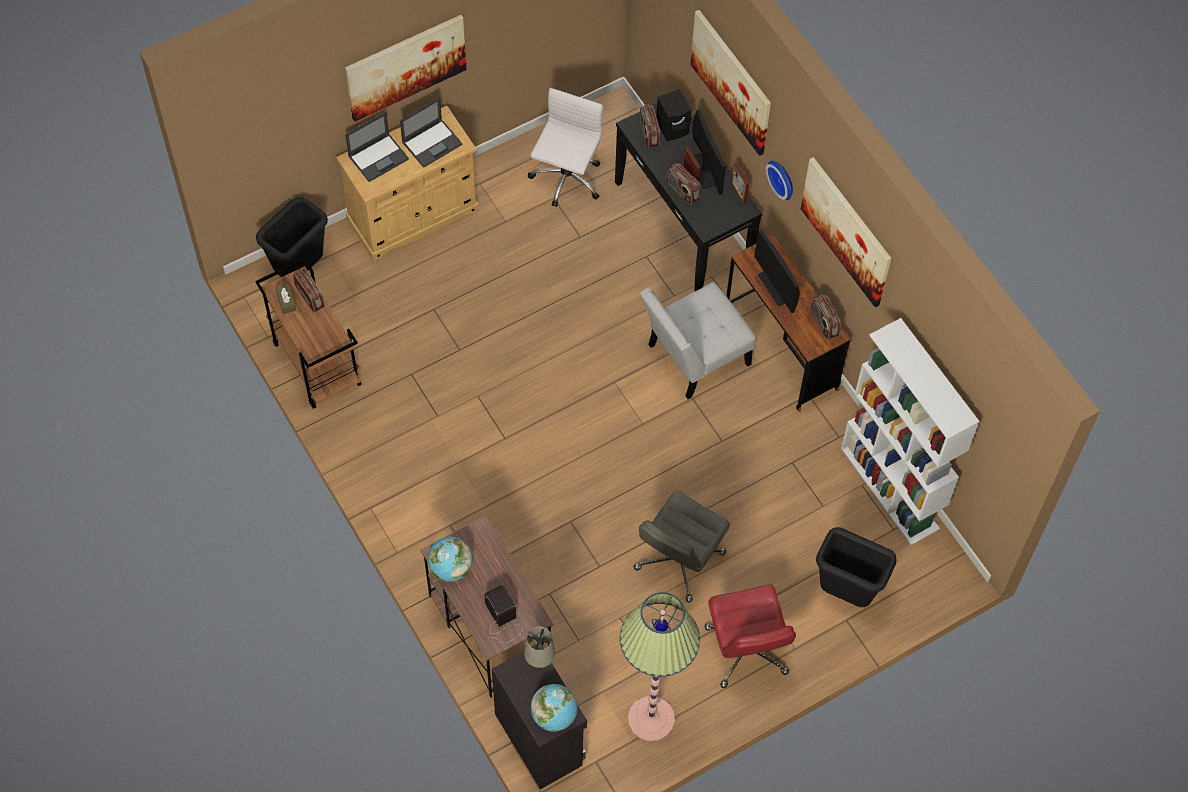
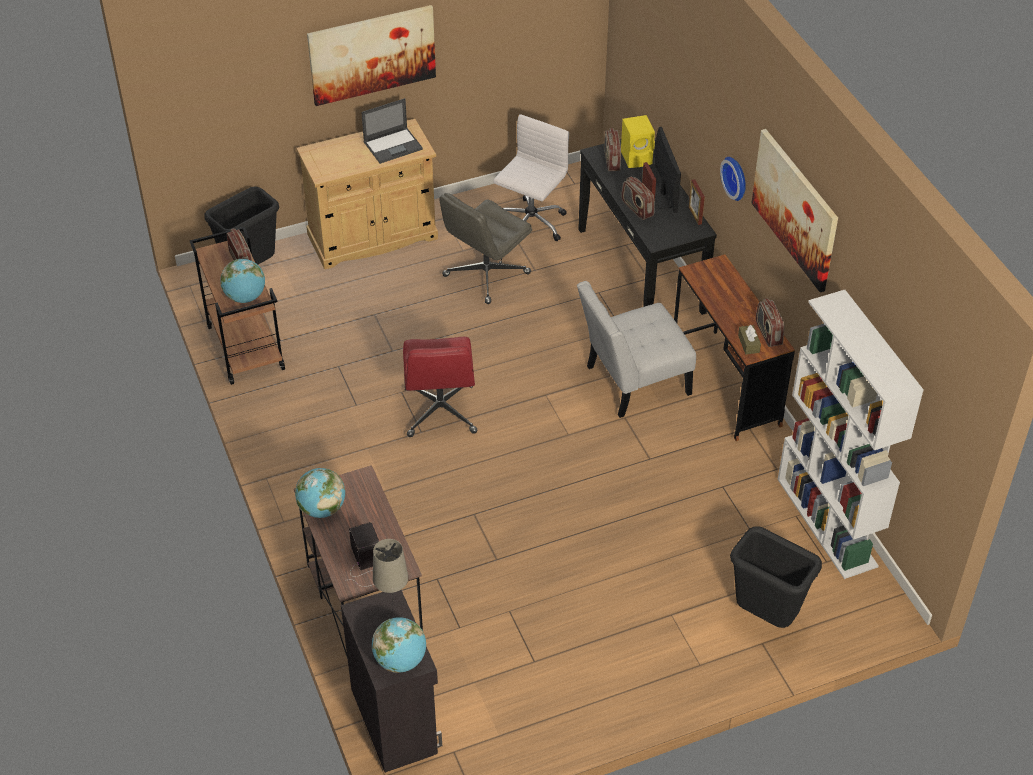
camera: 10 degrees right, 15 degrees down
brown tissue box [275,284,296,314] -> brown tissue box moved to [738,325,761,355]
laptop [345,112,409,182] -> none
floor lamp [620,592,700,741] -> none
grey office chair [633,491,730,603] -> grey office chair moved to [439,193,532,304]
black speaker [656,89,692,141] -> yellow speaker [621,115,655,168]
picture [690,10,771,156] -> none
red office chair [704,584,796,688] -> red office chair moved to [403,337,477,437]
monitor [754,229,800,313] -> none
none -> globe [221,259,265,303]

